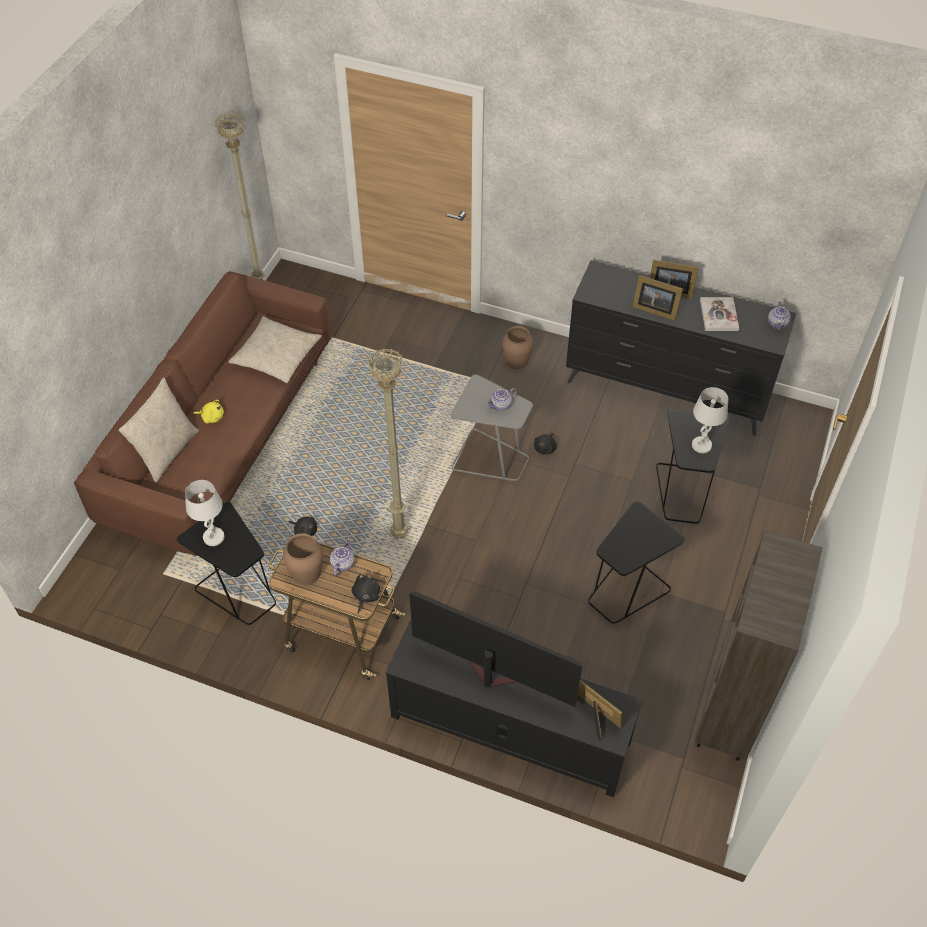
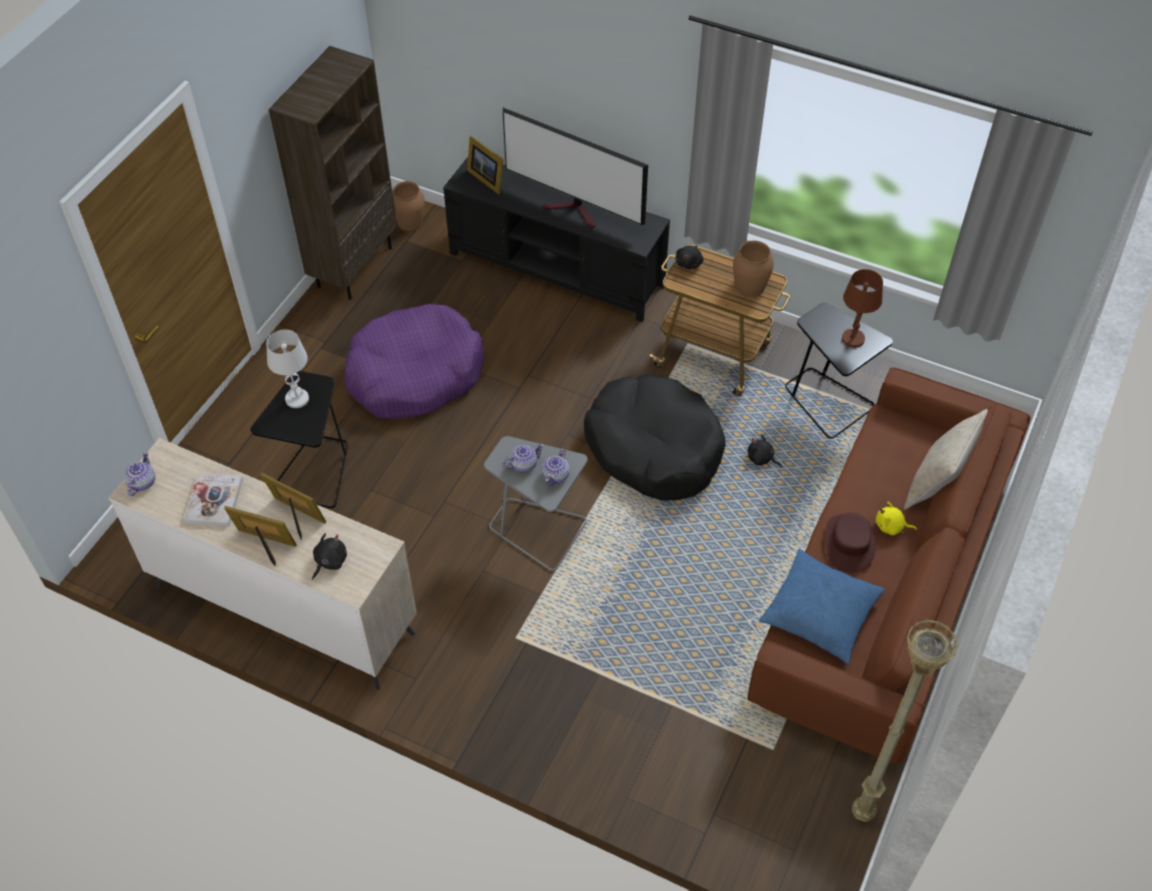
camera: 175 degrees left, 0 degrees up
white table lamp [185,480,225,546] -> brown table lamp [842,269,883,347]
beige pillow [228,316,322,383] -> blue pillow [759,549,885,664]
teapot [330,538,355,576] -> teapot moved to [542,449,570,485]
beige floor lamp [368,349,408,539] -> black dog bed [584,373,726,500]
brown vase [502,326,533,369] -> brown vase moved to [392,181,425,231]
black plush toy [534,433,557,455] -> black plush toy moved to [312,533,347,580]
black dresser [566,260,797,436] -> beige dresser [109,438,417,690]
black side table [588,501,685,624] -> purple dog bed [344,304,485,419]
none -> brown hat [825,513,876,573]

